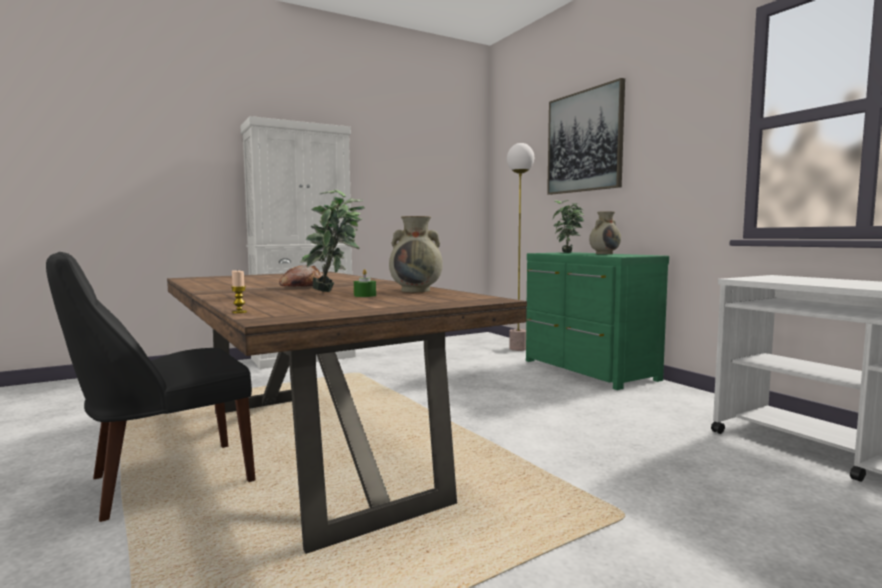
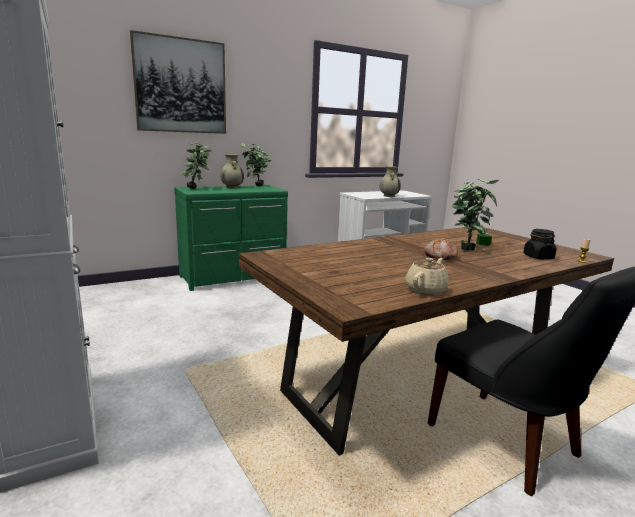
camera: 90 degrees left, 10 degrees up
beige vase [389,216,443,292] -> beige vase moved to [380,166,401,197]
floor lamp [507,143,534,351] -> none
none -> potted plant [241,144,271,186]
none -> beige teapot [405,258,449,295]
none -> black jar [523,229,556,260]

